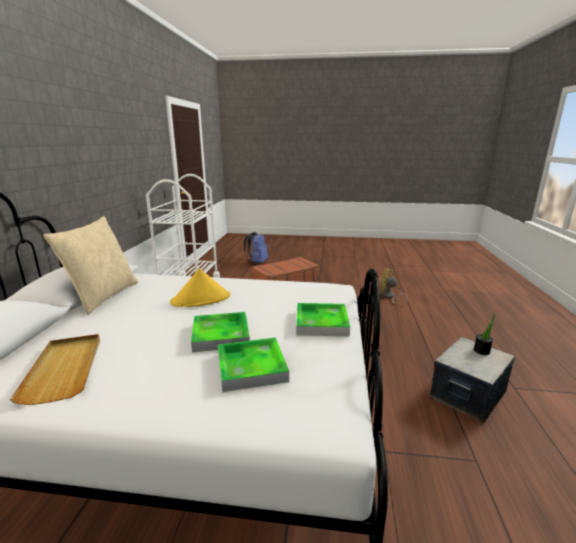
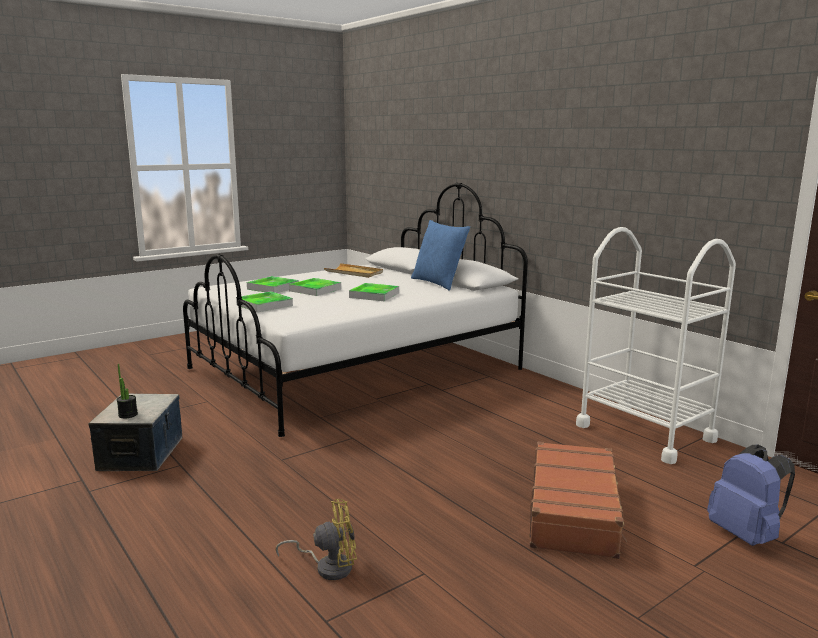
camera: 135 degrees right, 5 degrees down
beige pillow [43,216,139,314] -> blue pillow [411,220,470,291]
yellow hat [170,268,230,307] -> tray [349,283,399,301]

